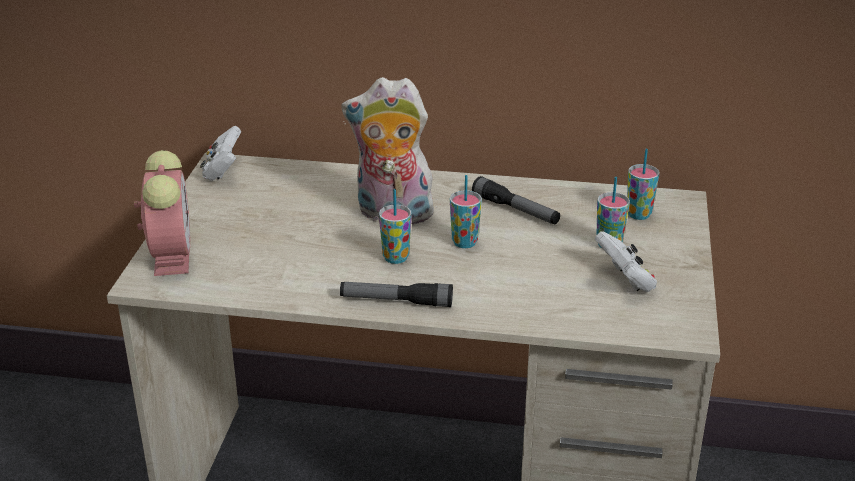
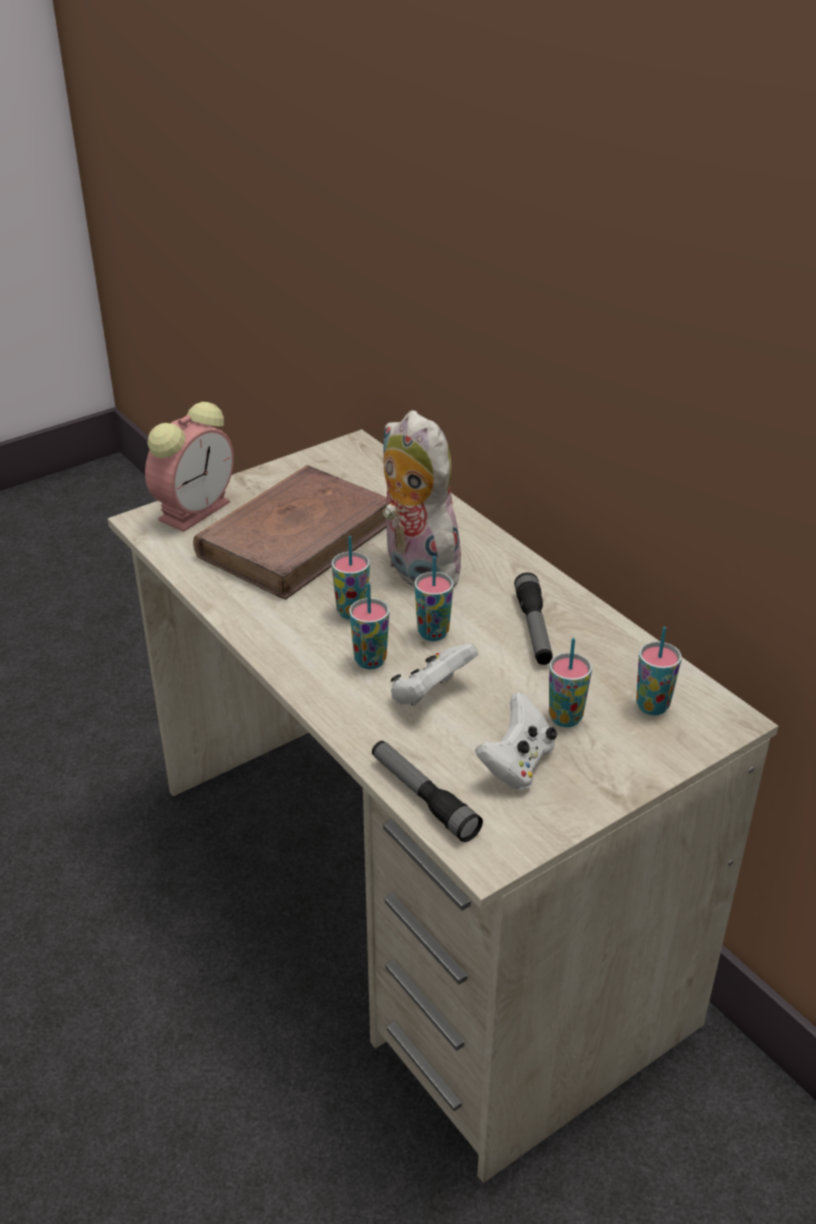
camera: 45 degrees right, 5 degrees up
white game controller [200,126,241,181] -> white game controller moved to [391,643,478,706]
flashlight [340,282,453,307] -> flashlight moved to [372,741,483,842]
none -> brown book [193,465,387,600]
none -> cup [349,583,389,669]

